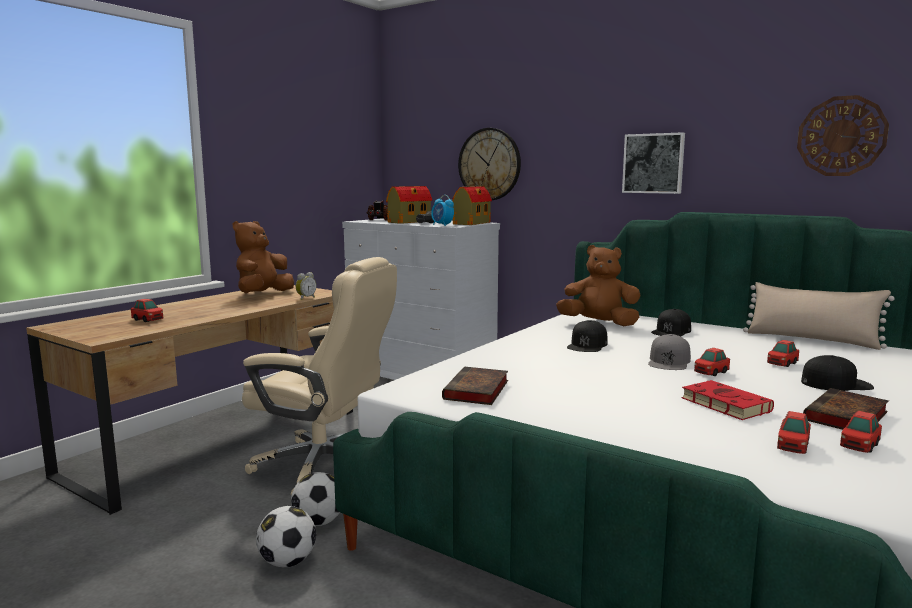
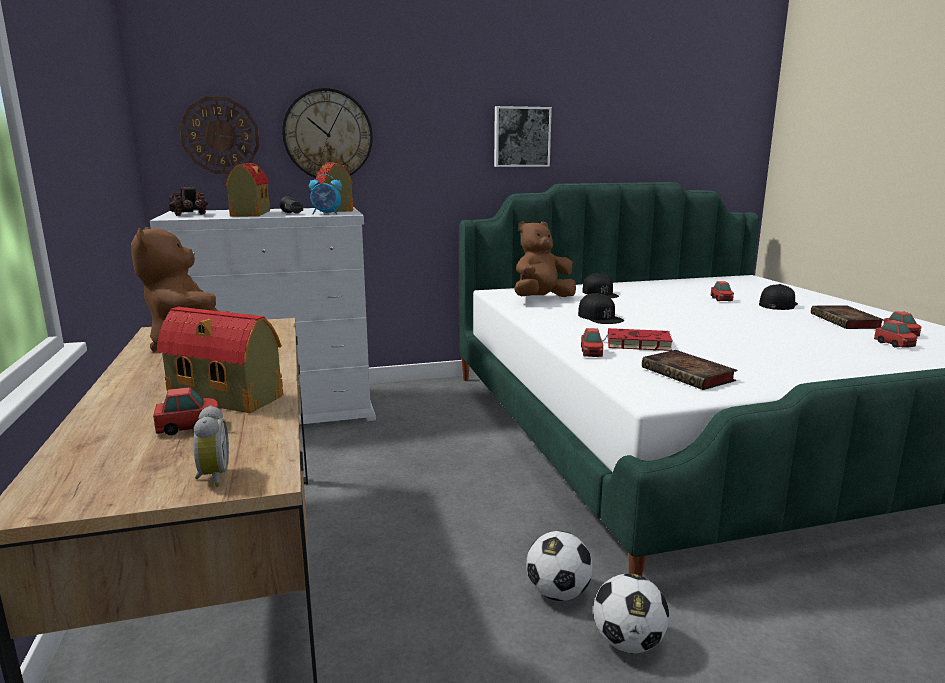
camera: 50 degrees left, 5 degrees up
beige office chair [242,257,397,496] -> none
alarm clock [296,272,317,300] -> alarm clock moved to [193,405,229,487]
grey cap [648,334,691,370] -> none
red book [681,380,774,420] -> red book moved to [602,328,673,351]
toy car [694,348,730,376] -> toy car moved to [581,328,603,357]
beige pillow [743,282,895,350] -> none
wall clock [797,95,889,176] -> wall clock moved to [180,97,260,174]
none -> toy house [157,307,283,413]

